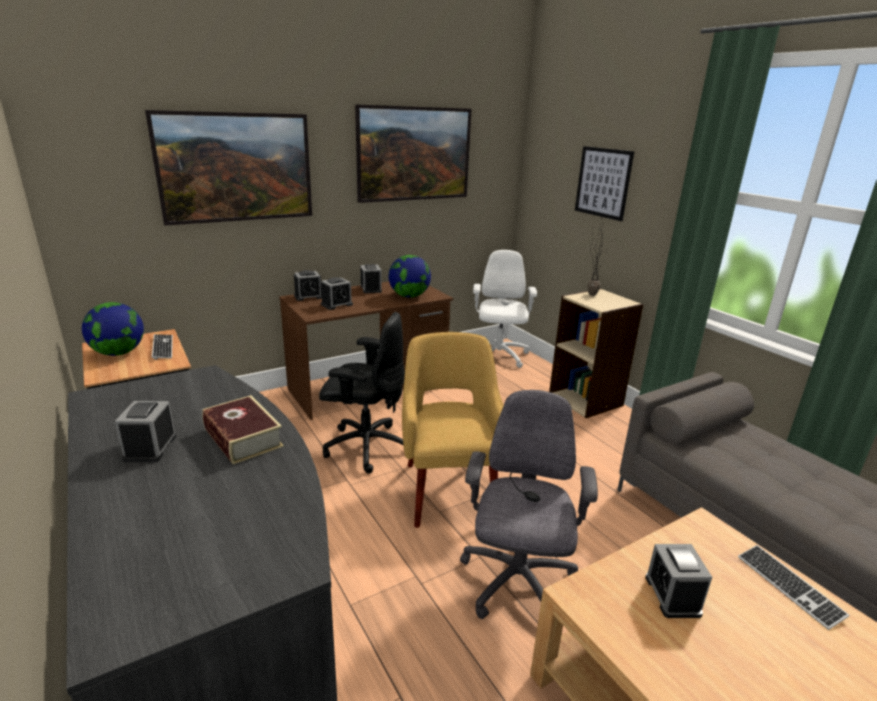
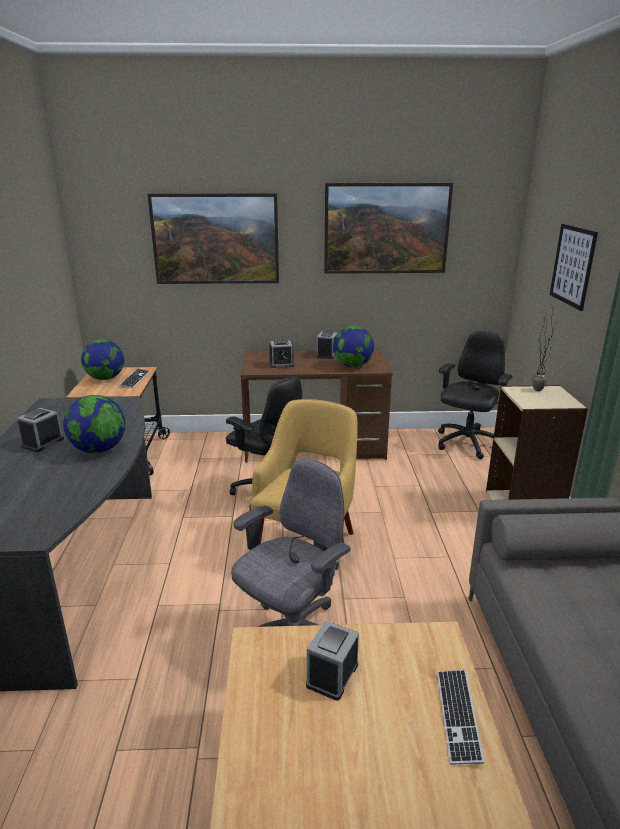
camera: 30 degrees right, 0 degrees up
book [202,395,284,464] -> globe [63,395,125,453]
alarm clock [294,270,322,301] -> none
white office chair [473,250,537,368] -> black office chair [438,331,513,459]

